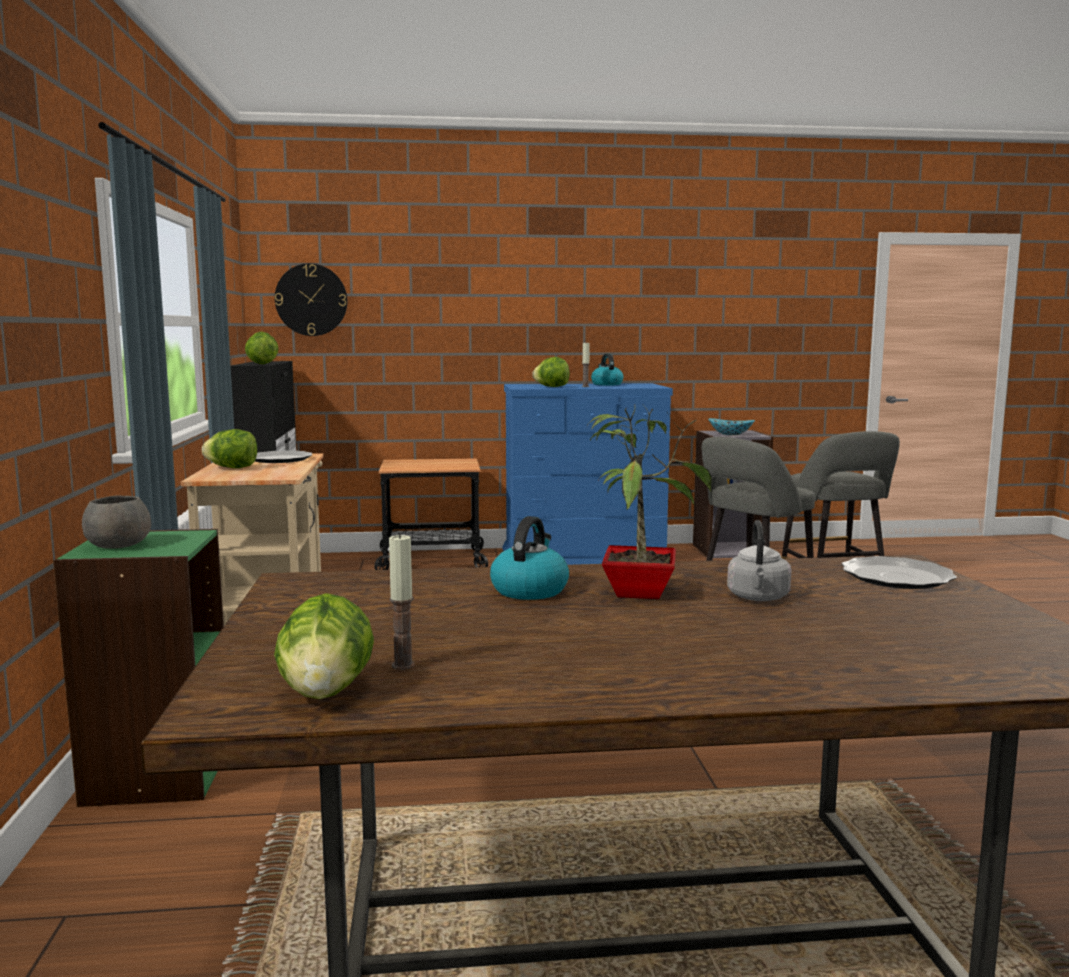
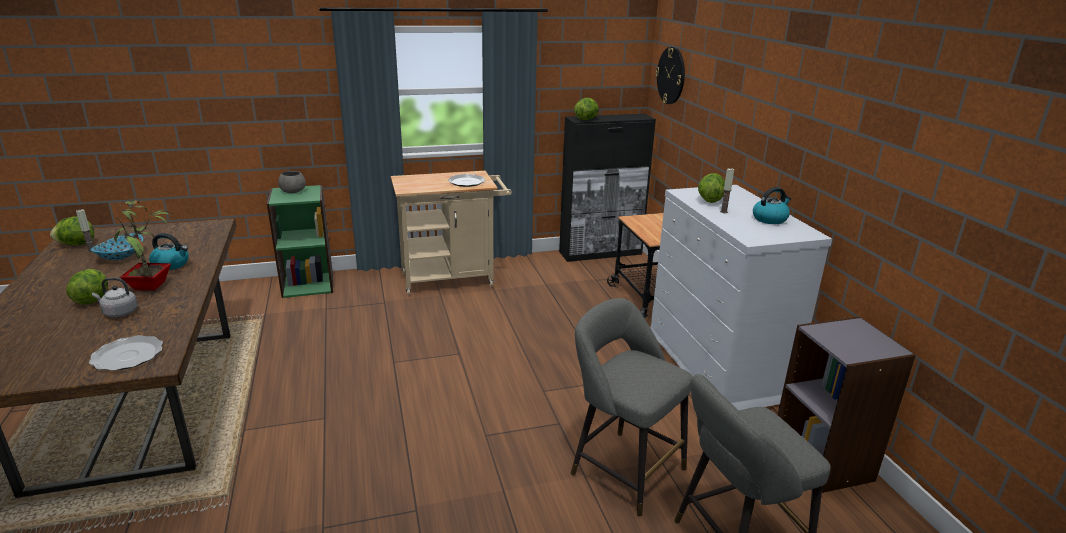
camera: 80 degrees right, 15 degrees up
lettuce [202,429,257,468] -> lettuce moved to [66,269,108,305]
blue dresser [502,383,673,565] -> white dresser [651,185,832,410]
bowl [708,418,755,435] -> bowl moved to [91,233,143,261]

